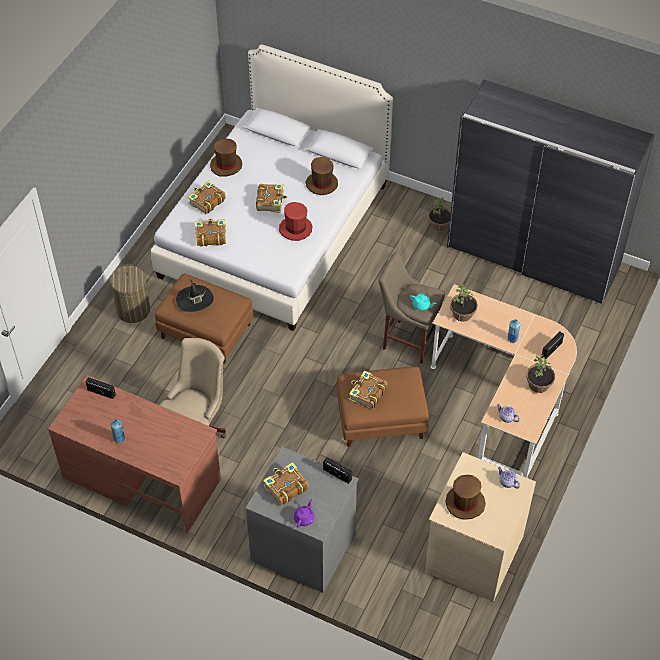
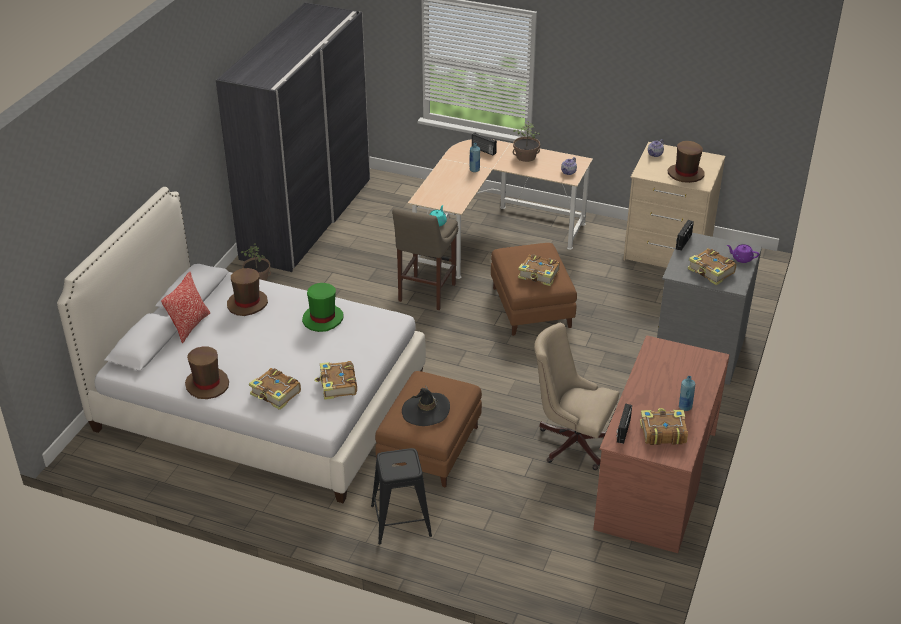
camera: 95 degrees left, 15 degrees down
laundry basket [110,264,150,323] -> black stool [371,448,432,544]
book [256,184,287,213] -> book moved to [640,408,688,445]
red hat [279,202,312,241] -> green hat [302,283,343,332]
potted plant [450,284,478,322] -> none
none -> pillow [161,272,210,343]

